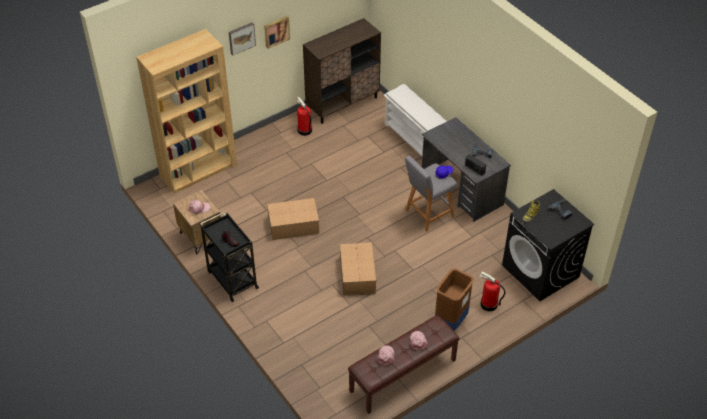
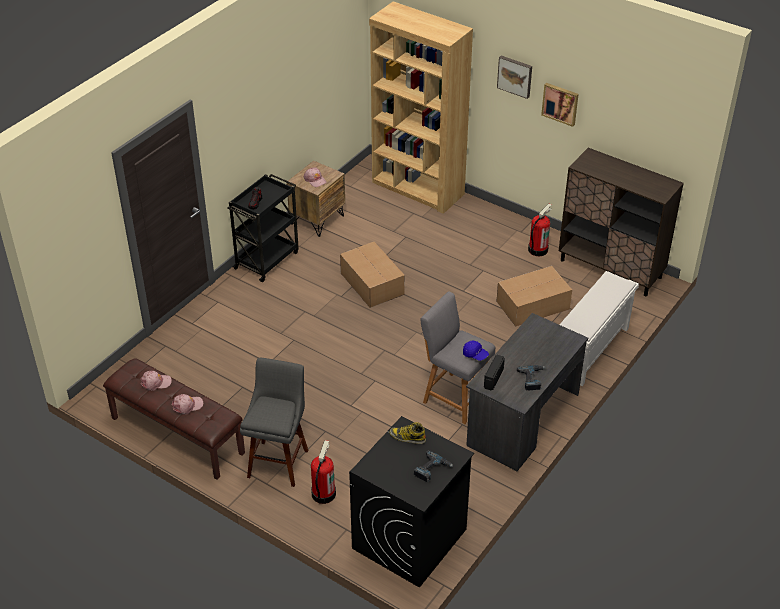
camera: 70 degrees right, 5 degrees down
cardboard box [340,242,376,296] -> cardboard box moved to [496,266,572,326]
brown trash can [435,268,474,331] -> grey stool [240,358,308,487]

